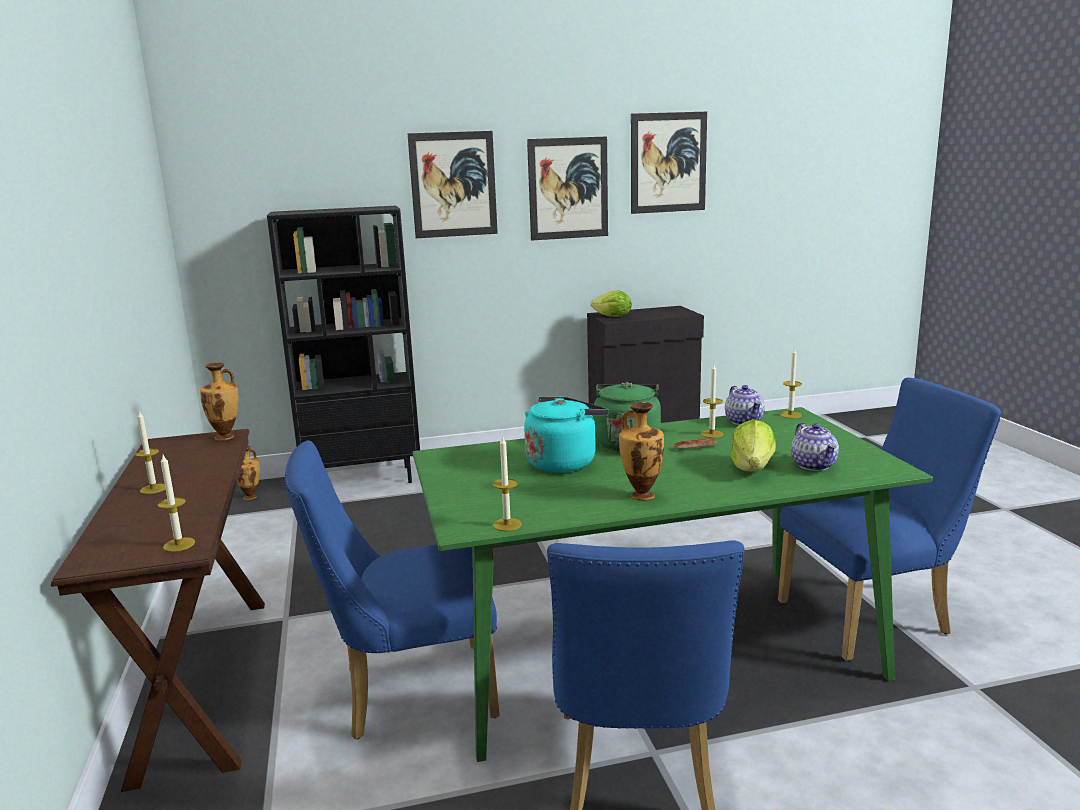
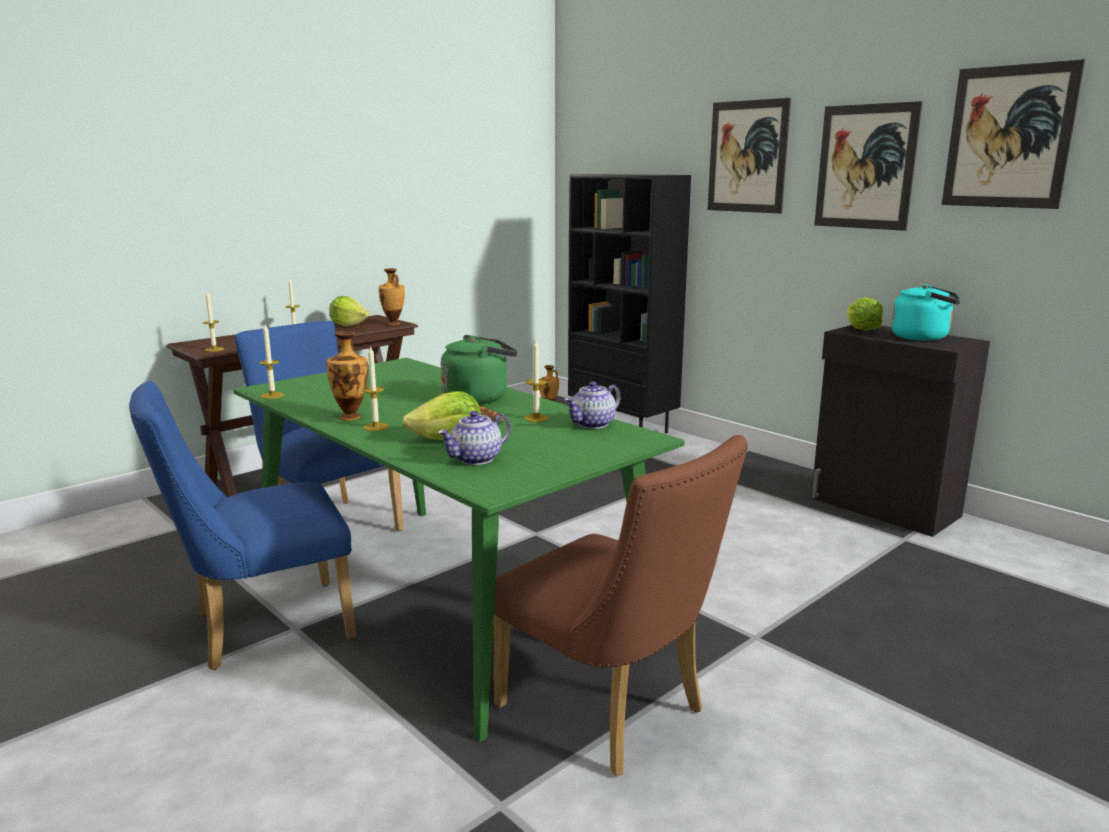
camera: 60 degrees right, 0 degrees up
turquoise kettle [524,396,609,473] -> turquoise kettle moved to [891,284,961,341]
blue chair [778,378,1002,661] -> brown chair [494,435,748,776]
candle [780,347,802,418] -> candle moved to [362,345,389,431]
none -> lettuce [329,296,369,327]

